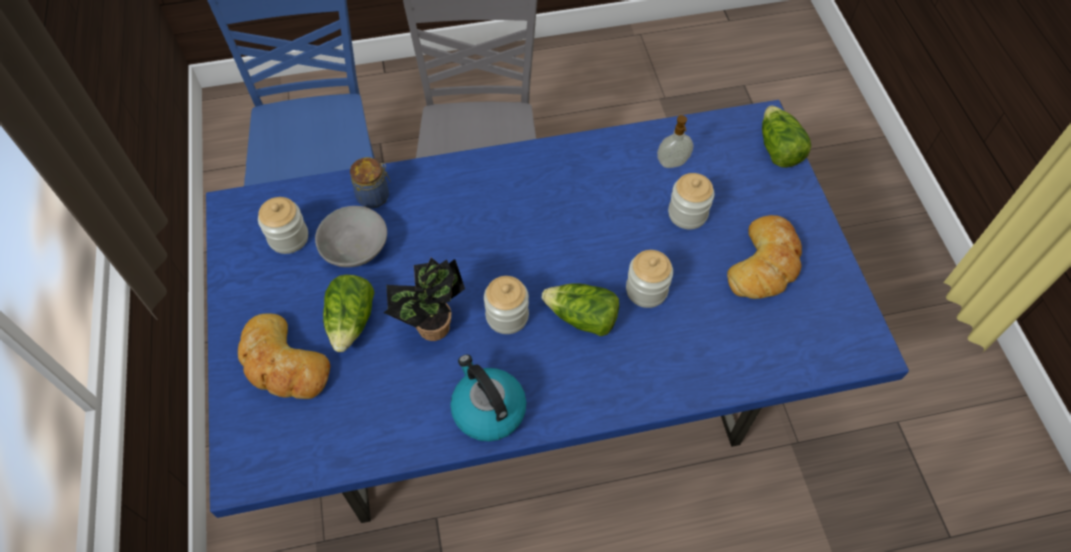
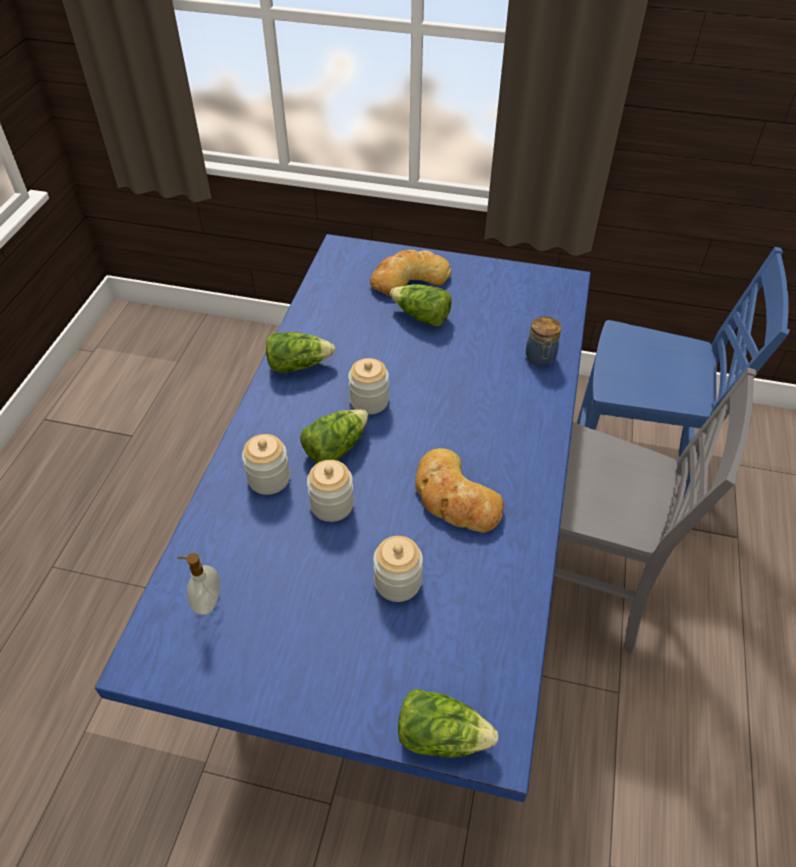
camera: 115 degrees right, 10 degrees down
jar [258,197,308,254] -> jar moved to [242,434,290,495]
grey bowl [315,206,387,267] -> none
potted plant [384,258,465,341] -> none
kettle [450,355,526,441] -> lettuce [266,332,336,373]
soap dispenser [657,115,693,168] -> soap dispenser moved to [178,553,220,615]
bread [727,215,802,299] -> bread moved to [415,448,504,533]

